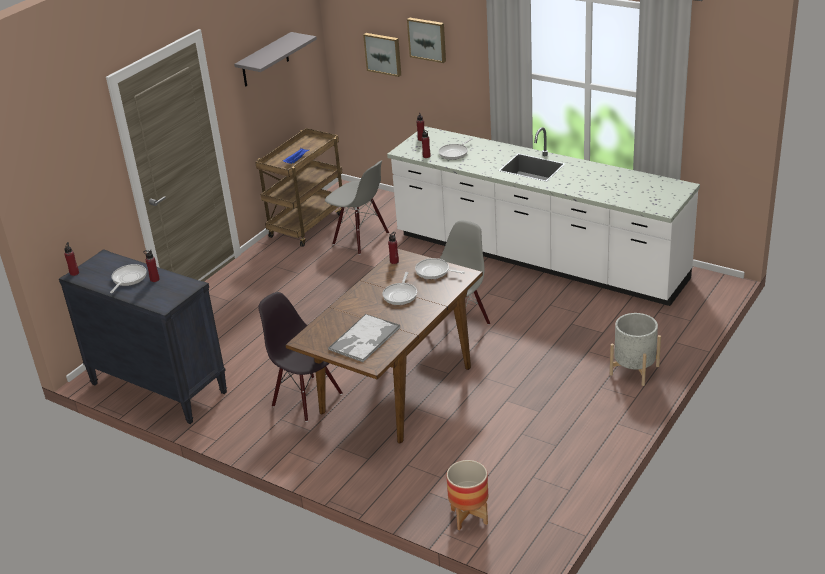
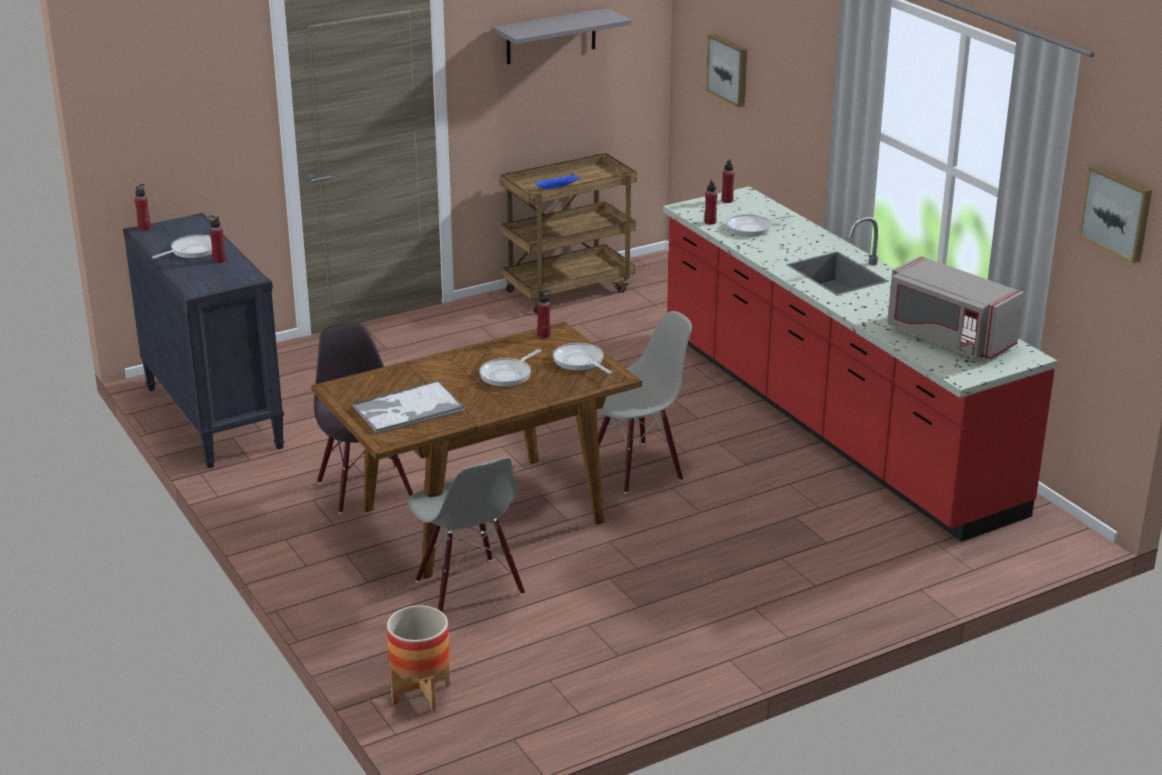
camera: 25 degrees right, 5 degrees down
grey chair [325,161,389,255] -> grey chair moved to [408,457,525,612]
white counter [387,126,700,306] -> red counter [663,187,1057,542]
picture [407,18,446,63] -> picture moved to [1078,165,1152,264]
grey planter [610,313,661,386] -> none
none -> grey microwave [887,256,1024,359]

